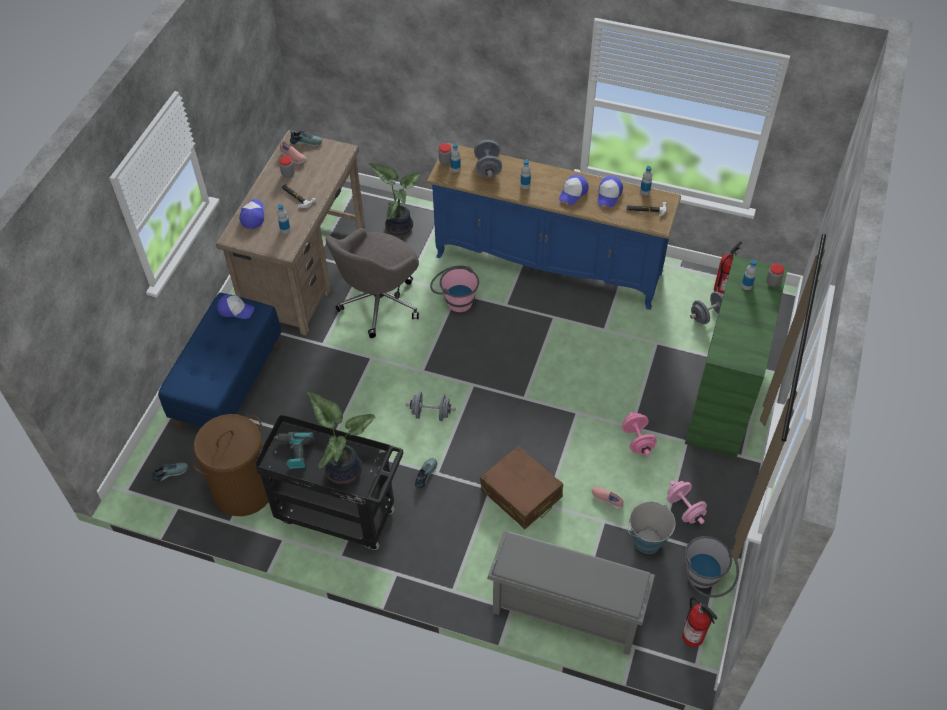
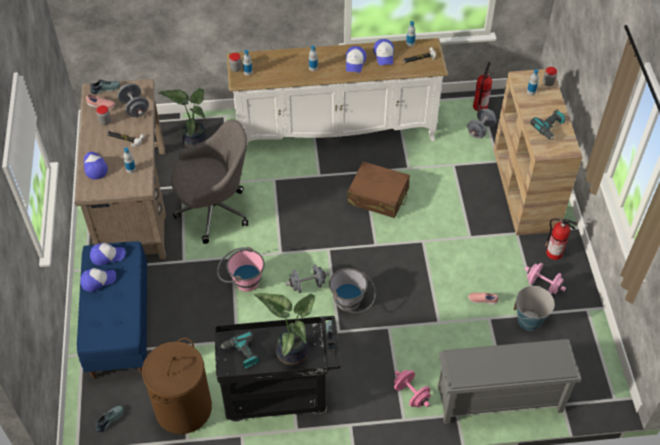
camera: 25 degrees left, 0 degrees up
grey office chair [326,228,419,338] -> grey office chair turned 120 degrees counterclockwise [171,119,248,244]
blue cabinet [426,143,681,310] -> white cabinet [227,38,448,143]
pink bucket [430,266,479,312] -> pink bucket moved to [217,247,265,292]
grey dumbbell [474,140,502,177] -> grey dumbbell moved to [117,83,149,117]
brown suitcase [480,446,563,529] -> brown suitcase moved to [347,161,410,218]
pink dumbbell [622,412,657,456] -> pink dumbbell moved to [394,370,431,408]
fire extinguisher [682,597,717,647] -> fire extinguisher moved to [545,218,578,260]
grey bucket [684,536,739,598] -> grey bucket moved to [329,268,376,314]
green bookcase [685,255,788,458] -> brown bookcase [493,69,582,235]
none -> cap [80,268,116,292]
none -> power drill [530,109,566,140]

